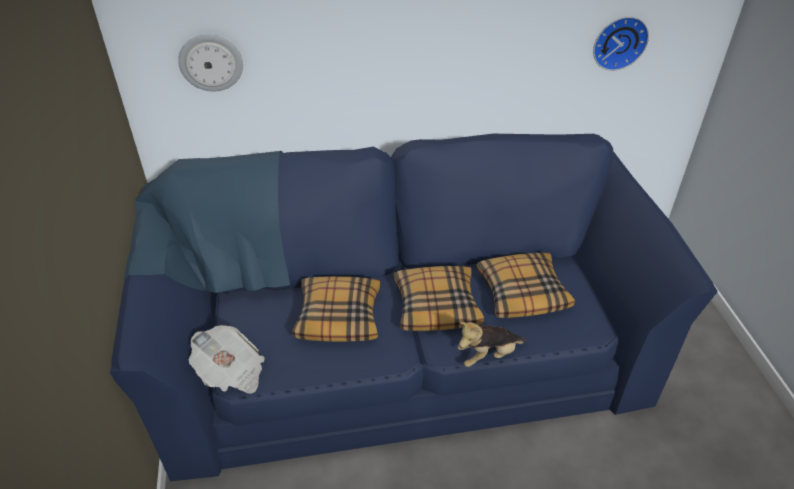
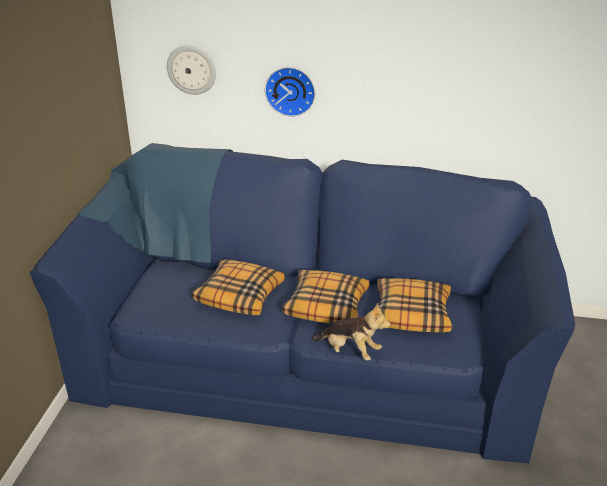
camera: 20 degrees right, 10 degrees down
newspaper [189,325,265,394] -> none
plush toy [458,322,526,367] -> plush toy turned 150 degrees counterclockwise [311,302,390,360]
wall clock [593,17,649,71] -> wall clock moved to [265,67,315,117]

